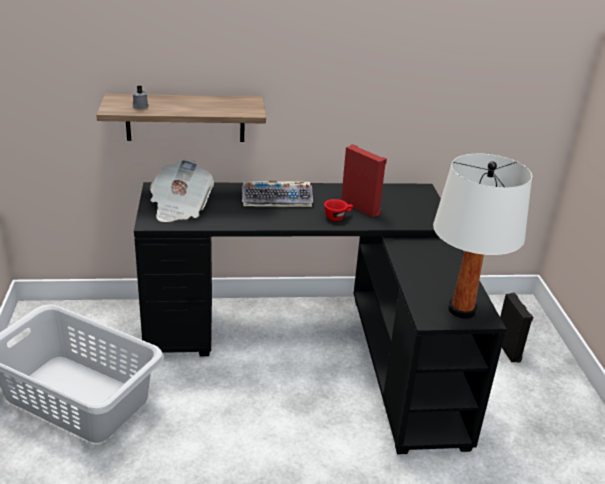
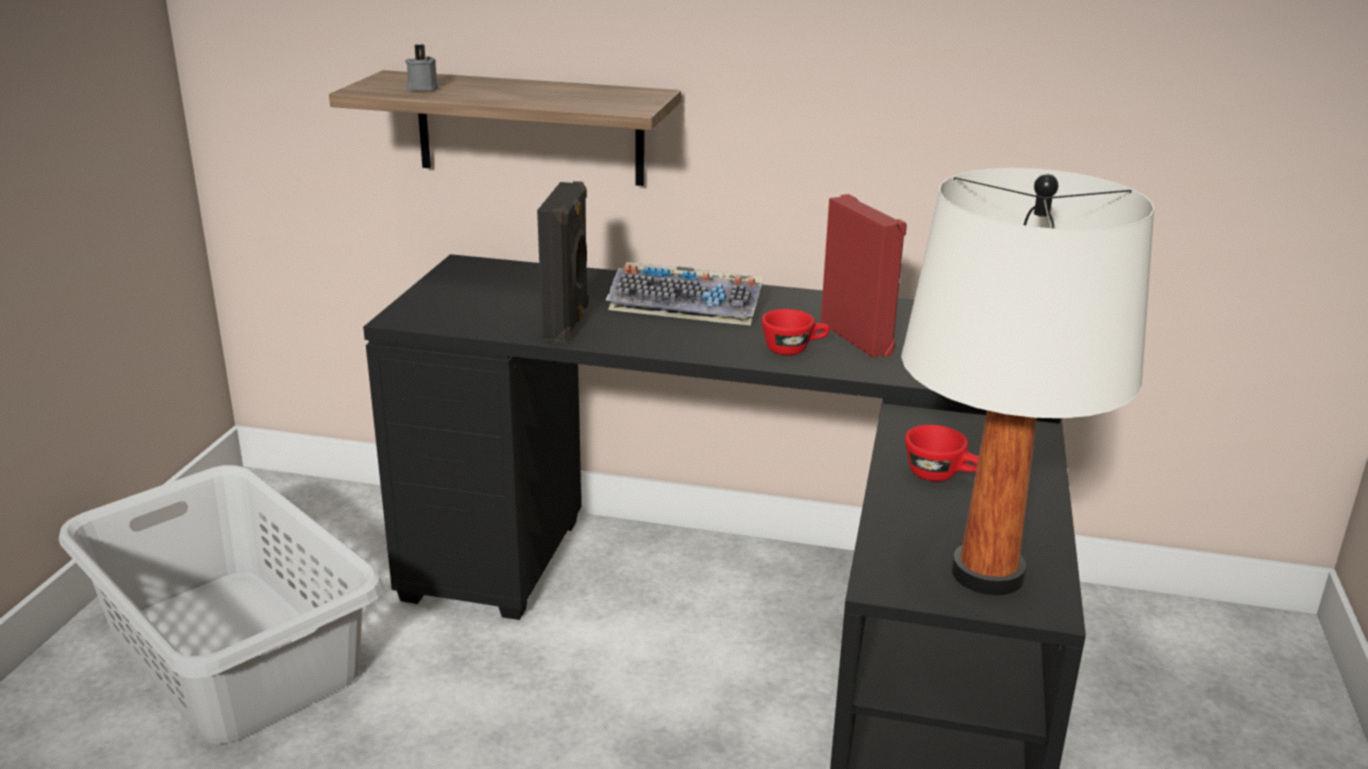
camera: 20 degrees right, 5 degrees down
newspaper [150,159,214,222] -> none
black speaker [500,293,533,363] -> black speaker moved to [537,181,589,343]
none -> red cup [905,425,979,482]

